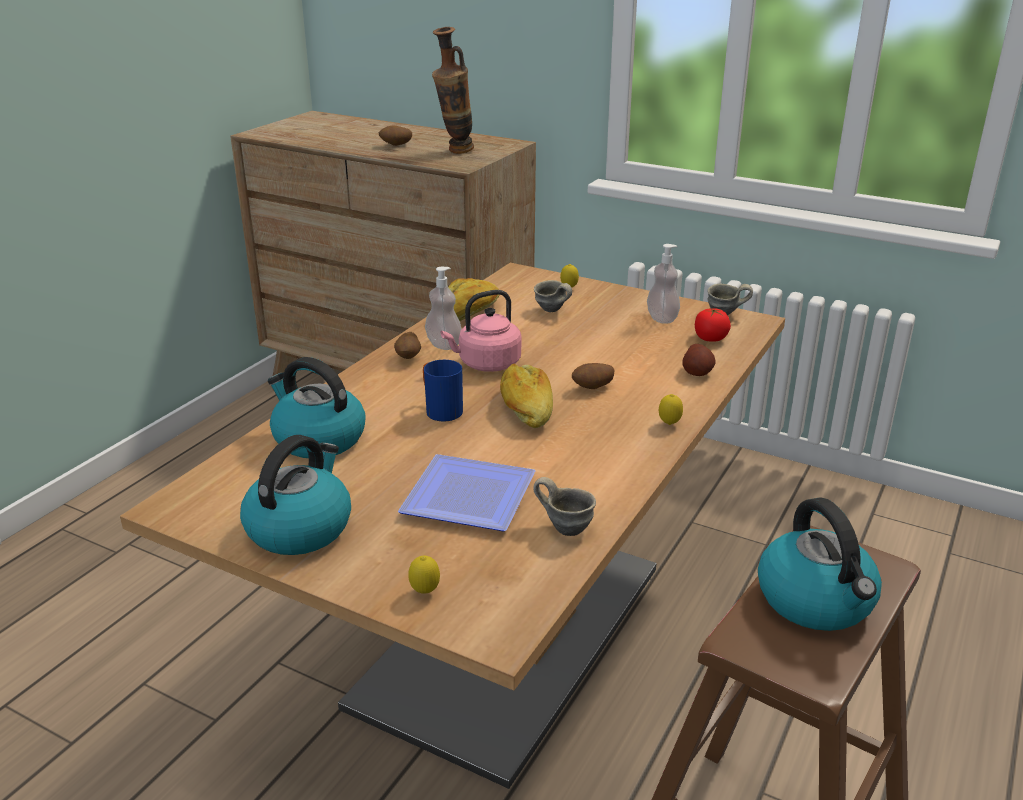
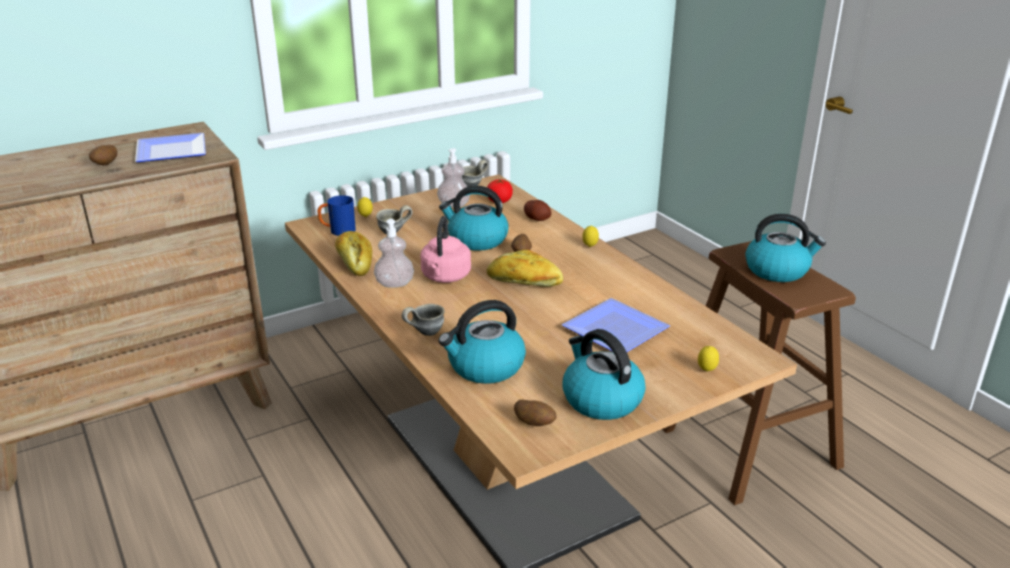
camera: 60 degrees left, 0 degrees up
potato [394,332,421,359] -> potato moved to [514,400,557,426]
blue mug [423,360,463,422] -> blue mug moved to [317,195,356,236]
vase [432,27,474,154] -> plate [135,133,206,162]
grey mug [533,477,596,536] -> grey mug moved to [402,304,445,336]
none -> kettle [439,186,509,251]

